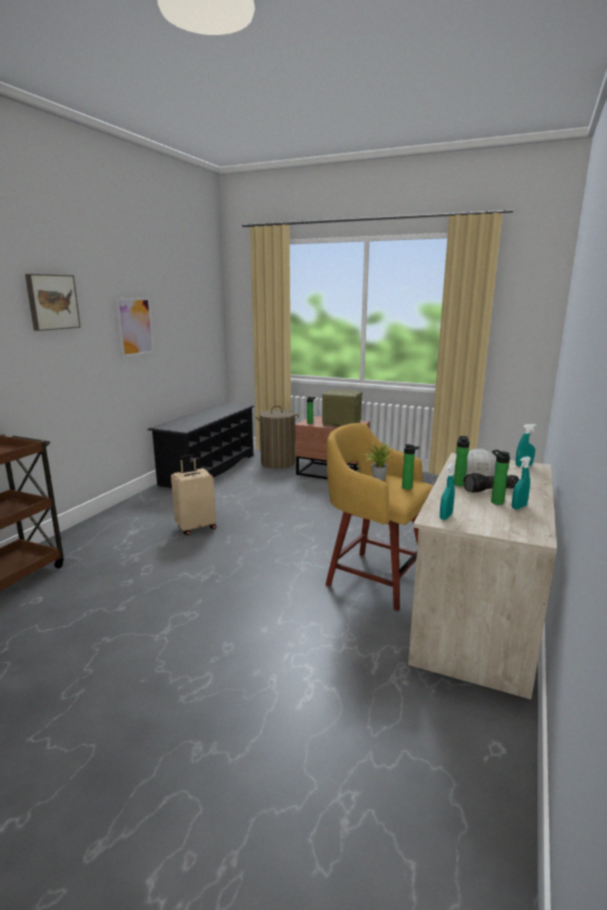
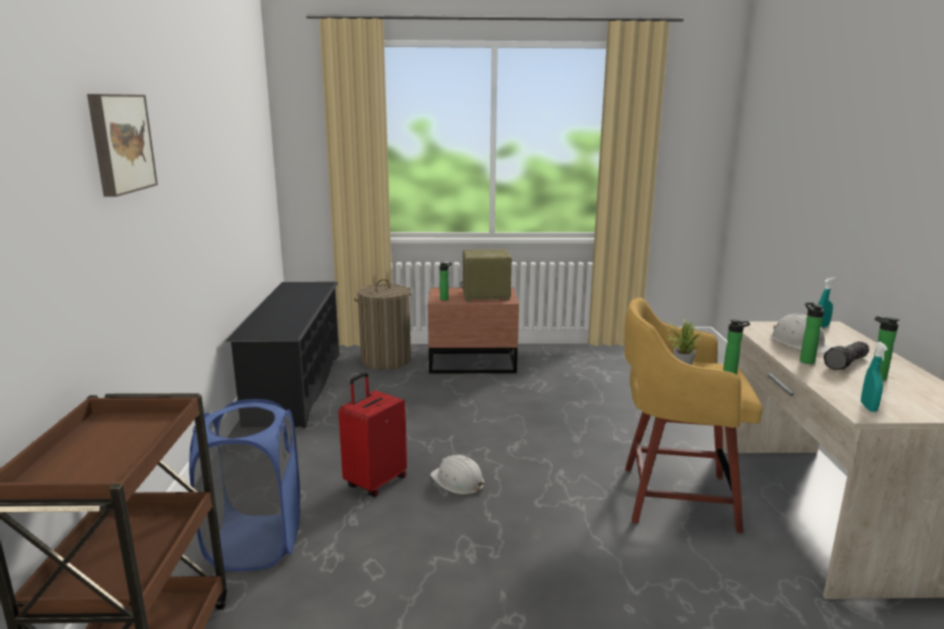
camera: 25 degrees left, 0 degrees up
picture [116,297,155,358] -> none
beige suitcase [171,454,216,535] -> red suitcase [338,372,407,497]
turquoise spray bottle [512,456,531,509] -> none
none -> blue laundry basket [189,399,300,571]
none -> white hard hat [430,455,485,494]

